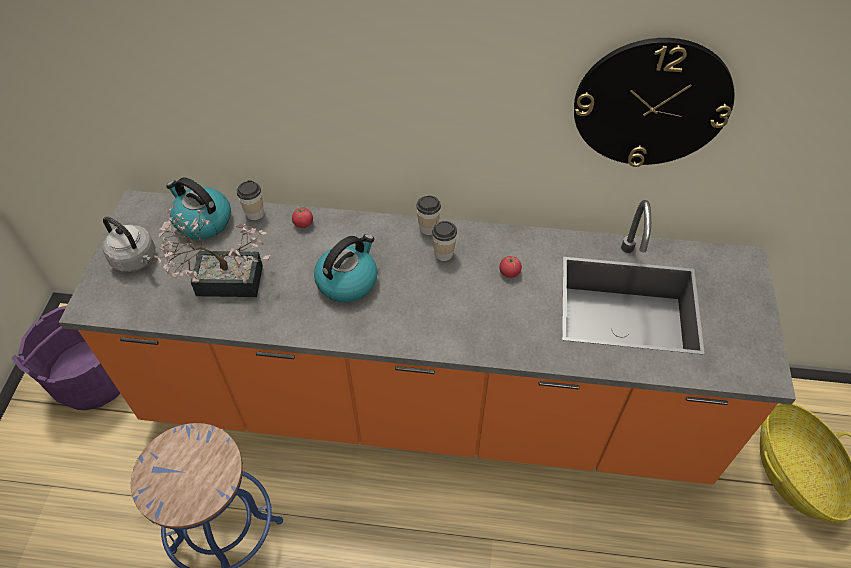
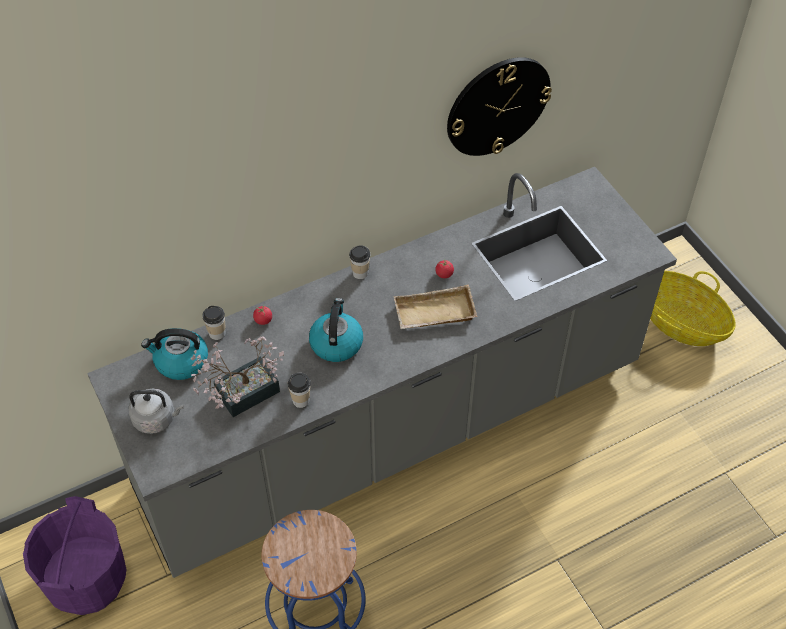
camera: 35 degrees left, 0 degrees up
orange counter [59,190,796,485] -> grey counter [87,167,677,578]
cup [432,221,457,261] -> cup moved to [288,373,311,408]
none -> beige tray [393,285,478,329]

